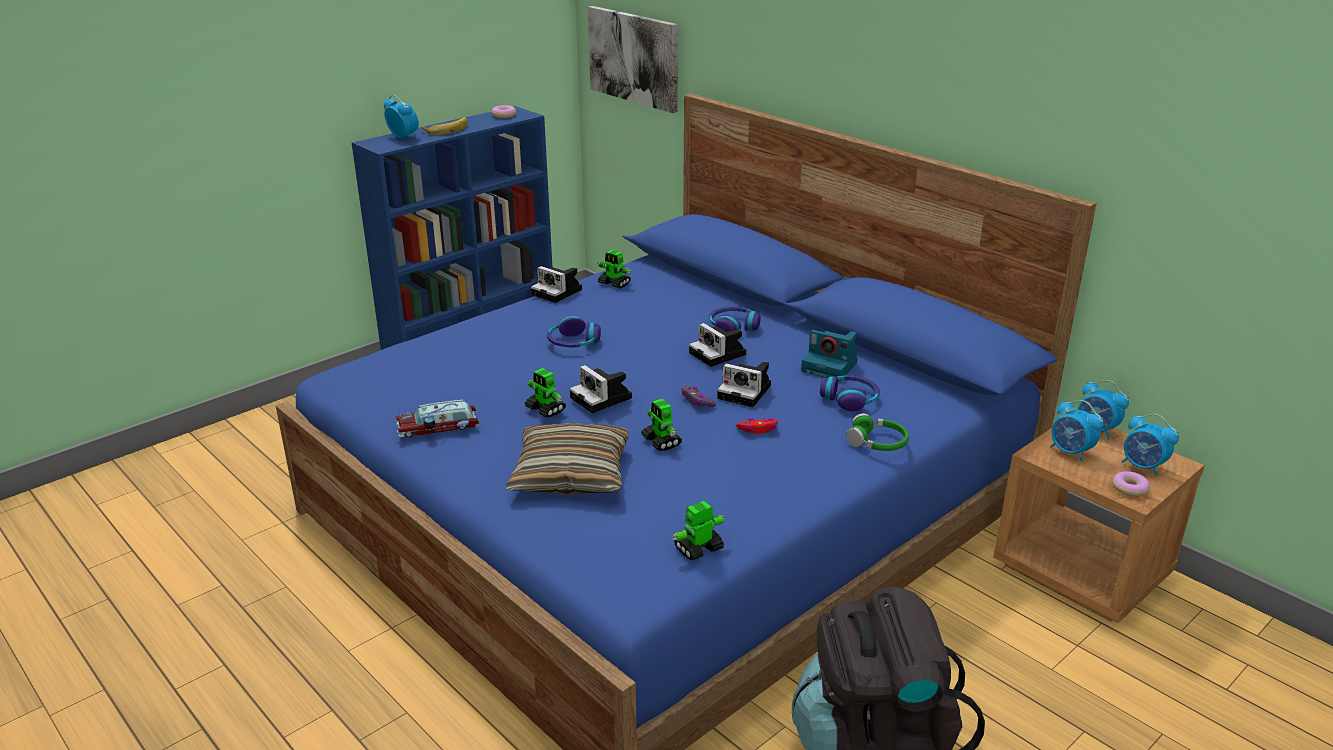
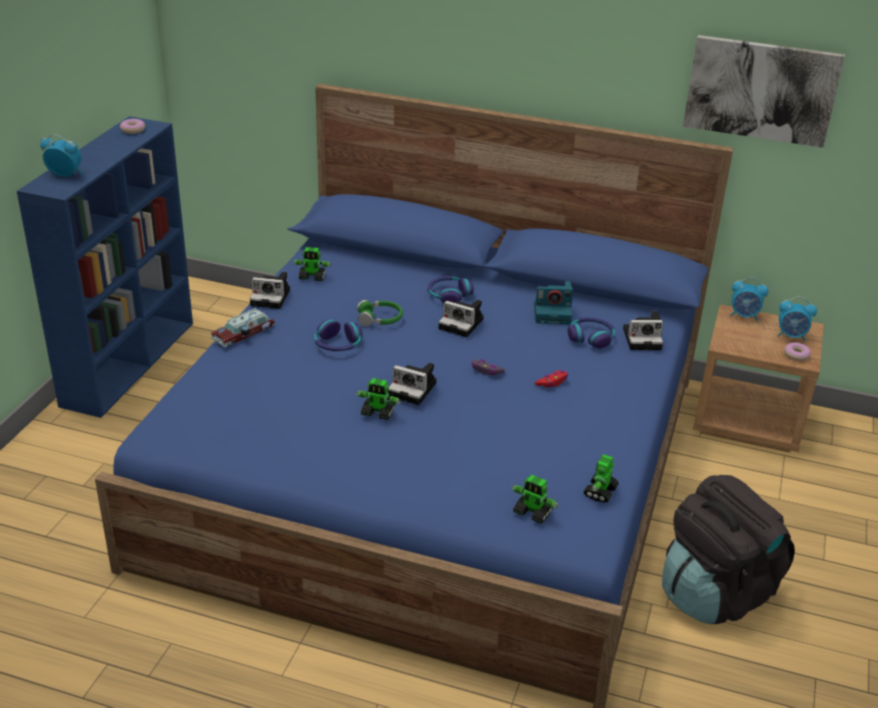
camera: 30 degrees left, 5 degrees up
toy car [395,400,481,437] -> toy car moved to [211,308,275,347]
banana [422,117,467,135] -> none
pillow [506,423,629,495] -> none
picture [588,6,678,113] -> picture moved to [683,35,845,148]
toy robot [641,399,682,451] -> toy robot moved to [512,475,559,524]
camera [717,361,771,407] -> camera moved to [623,311,663,350]
green headphones [846,413,909,451] -> green headphones moved to [357,300,403,327]
alarm clock [1050,400,1104,462] -> none

